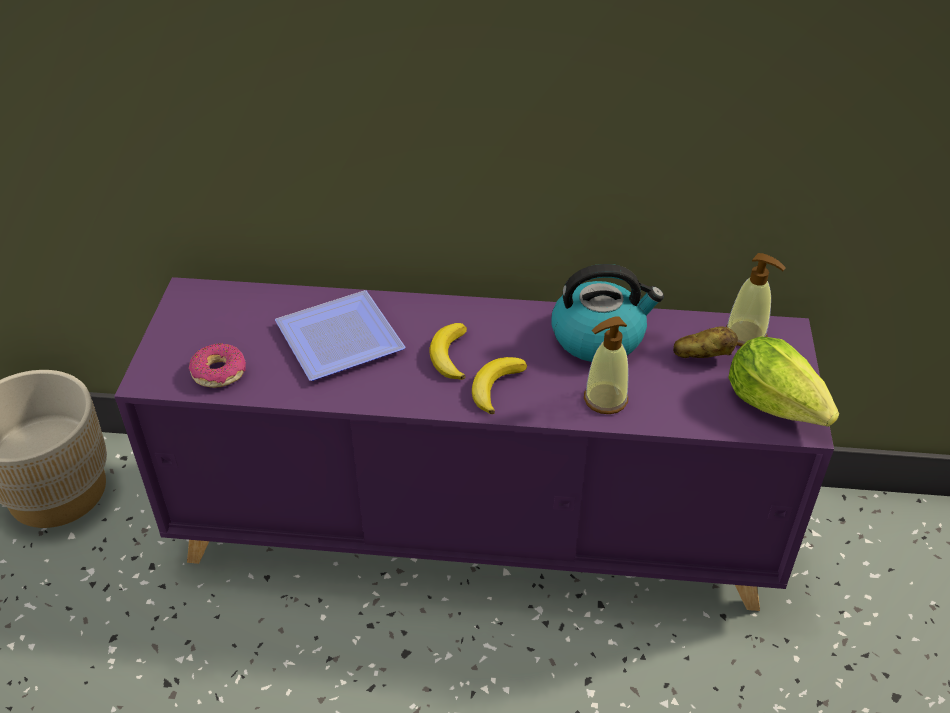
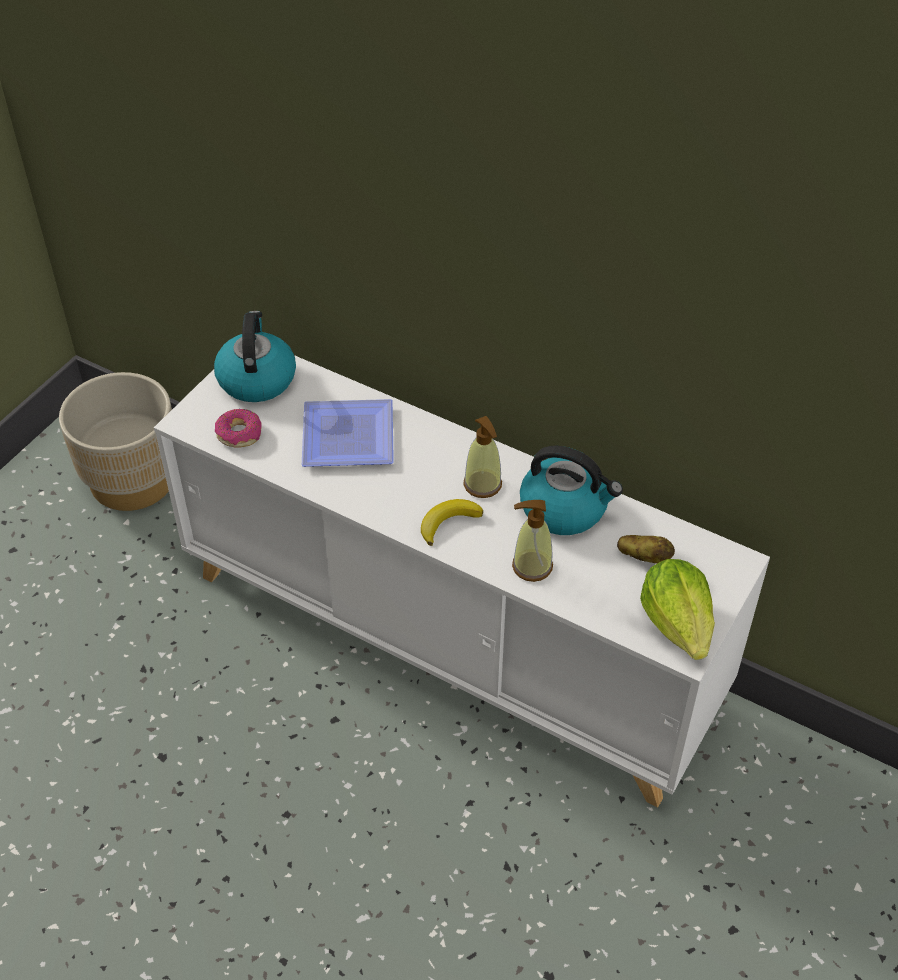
camera: 25 degrees right, 5 degrees up
purple cabinet [114,277,834,611] -> white cabinet [154,355,770,808]
banana [429,323,467,380] -> none
soap dispenser [726,253,786,346] -> soap dispenser moved to [463,416,502,498]
none -> kettle [214,311,296,402]

